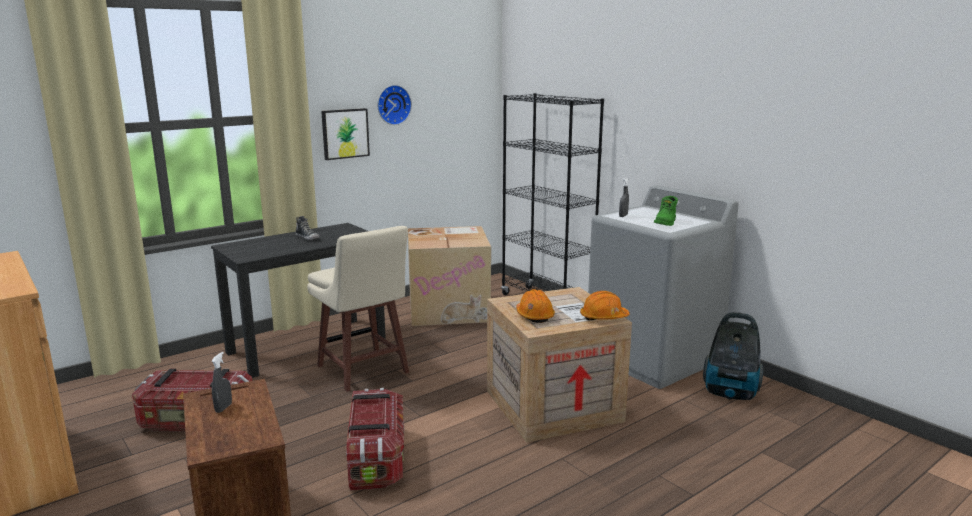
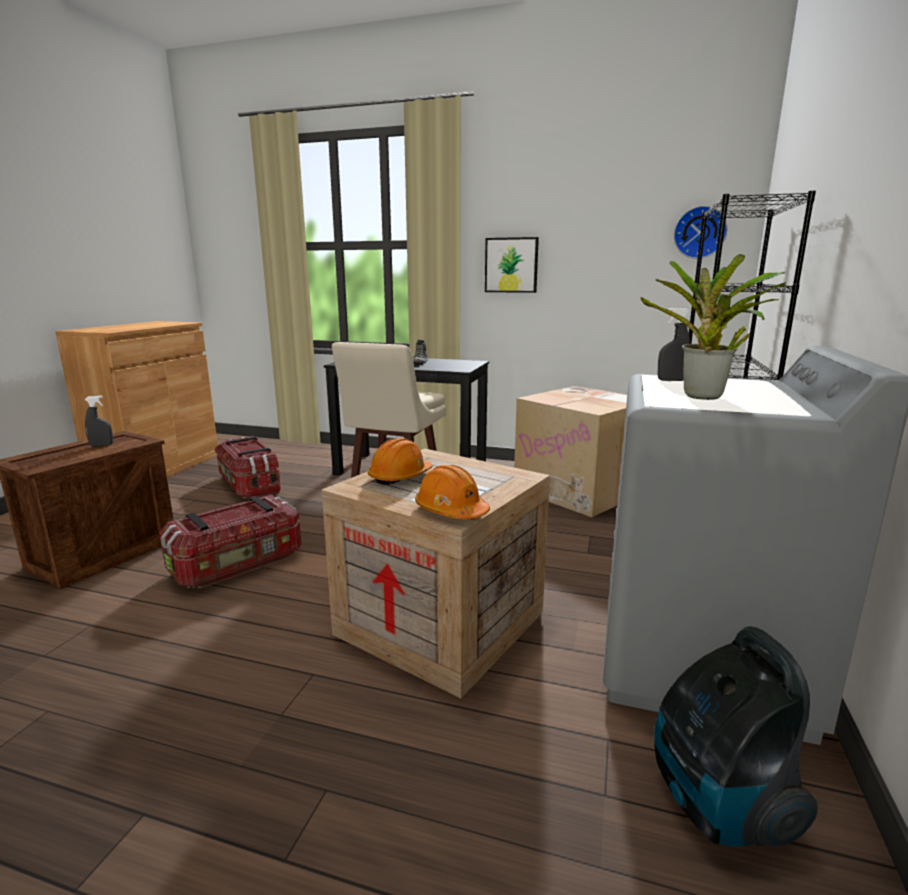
camera: 55 degrees right, 0 degrees up
wall clock [378,85,412,125] -> wall clock moved to [674,206,728,259]
green boot [654,196,678,226] -> potted plant [640,254,786,400]

